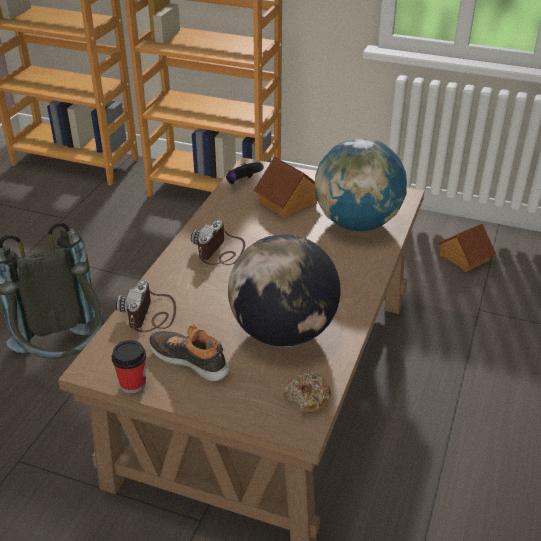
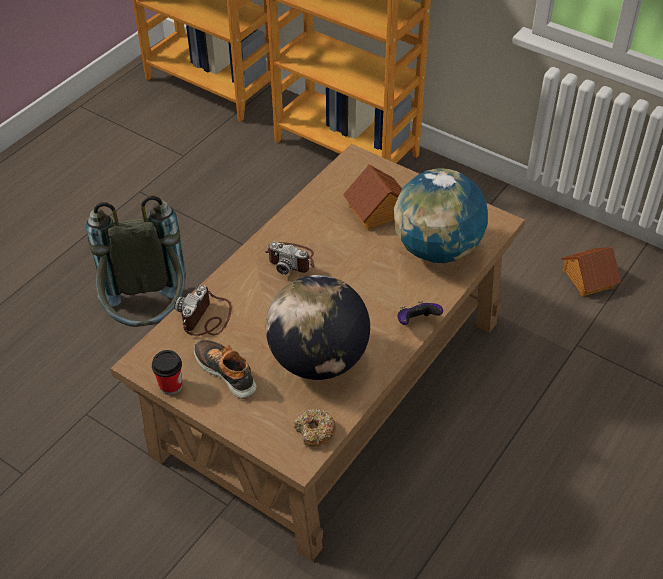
camera: 15 degrees right, 10 degrees up
camera [191,220,245,265] -> camera turned 105 degrees counterclockwise [265,242,314,275]
game controller [226,162,264,184] -> game controller moved to [397,301,443,325]

